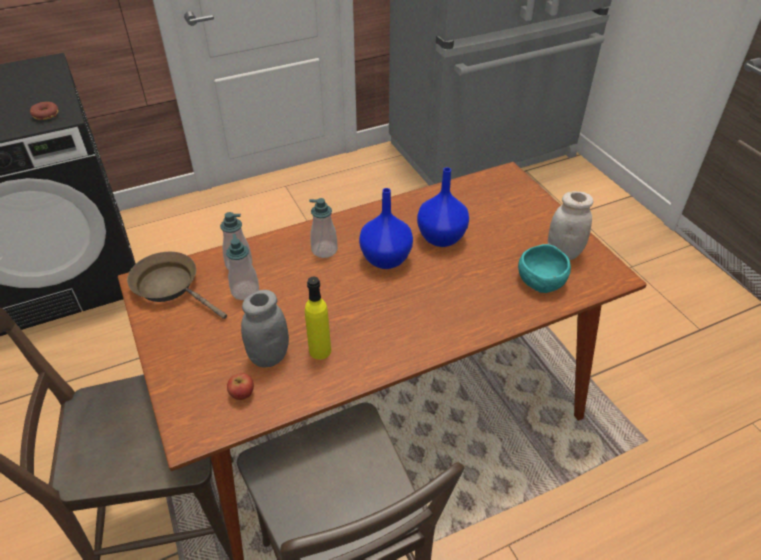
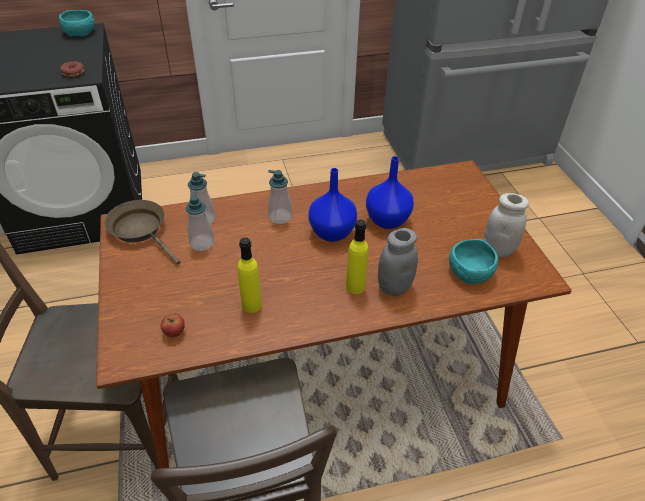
camera: 10 degrees right, 0 degrees up
grey jar [241,290,289,368] -> grey jar moved to [378,228,418,296]
none -> turquoise bowl [59,10,95,37]
none -> yellow bottle [346,220,369,294]

